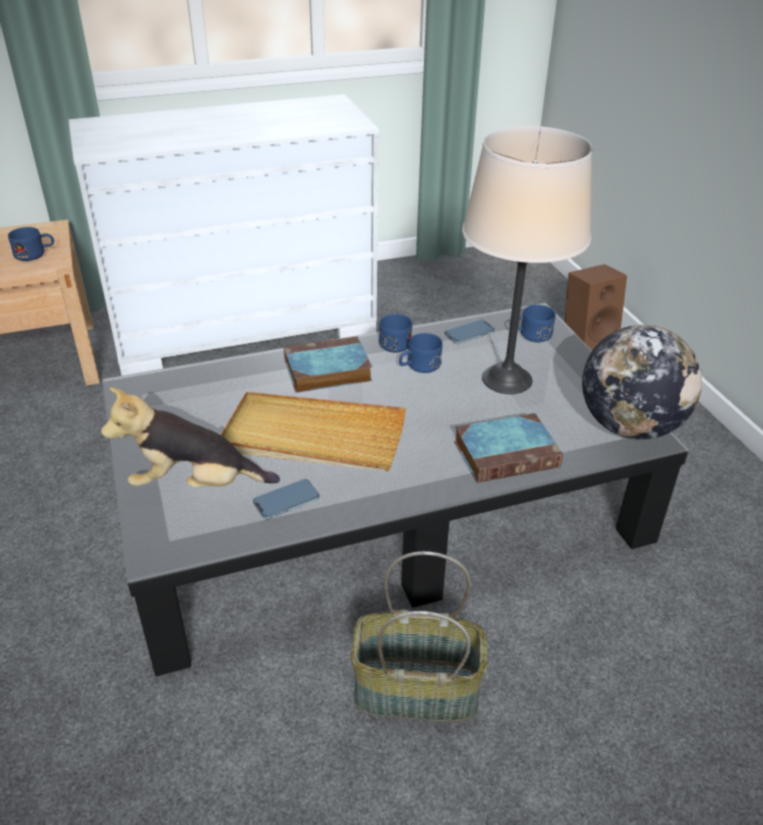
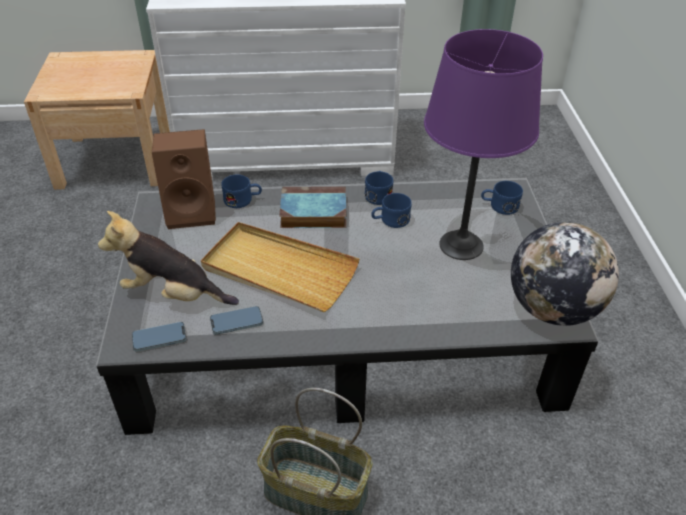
camera: 15 degrees right, 5 degrees up
blue mug [8,227,54,261] -> blue mug moved to [221,174,262,208]
phone [445,319,495,344] -> phone moved to [132,322,186,352]
book [454,413,563,483] -> none
beige table lamp [462,126,592,394] -> purple table lamp [424,29,543,260]
brown speaker [565,264,627,351] -> brown speaker moved to [152,129,216,229]

